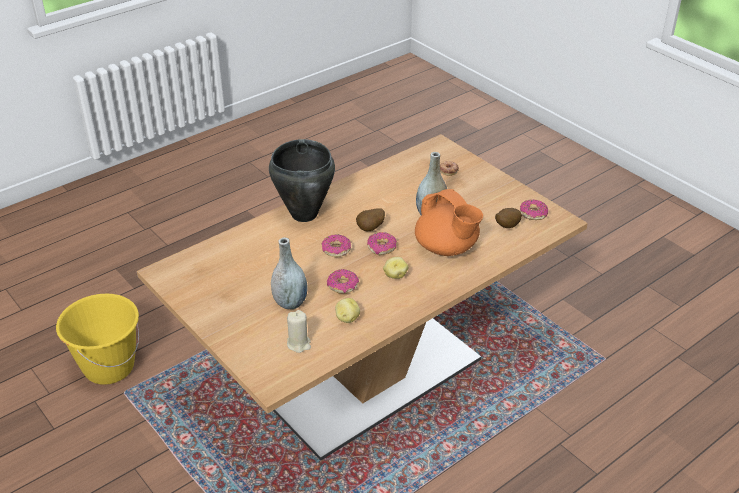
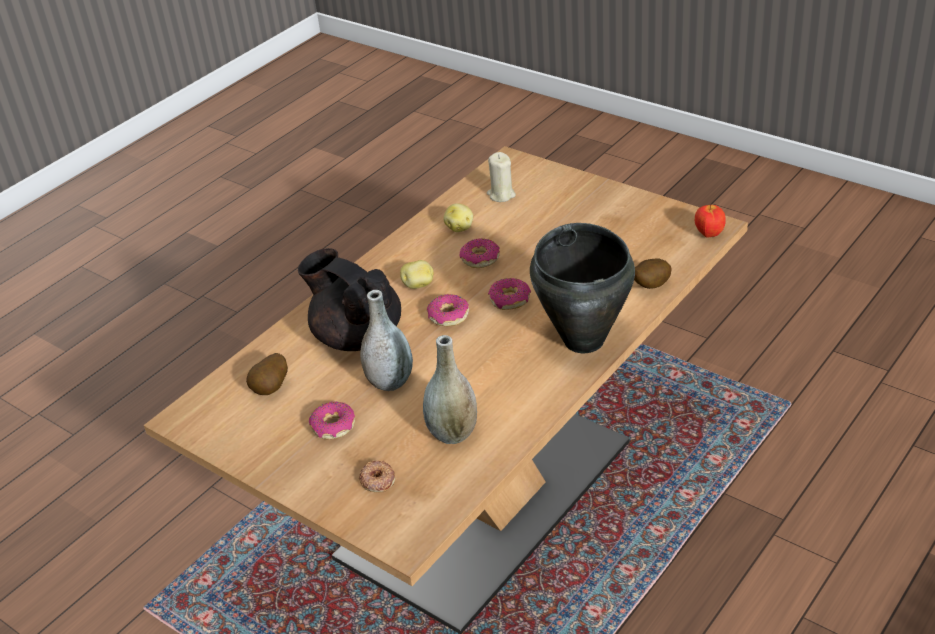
camera: 170 degrees right, 0 degrees up
yellow bucket [56,294,139,385] -> none
grey vase [271,237,308,309] -> grey vase moved to [423,335,477,444]
potato [356,208,385,231] -> potato moved to [634,258,672,289]
orange teapot [415,189,483,256] -> black teapot [298,248,401,351]
donut [520,199,548,220] -> donut moved to [309,402,355,439]
none -> apple [695,204,726,238]

